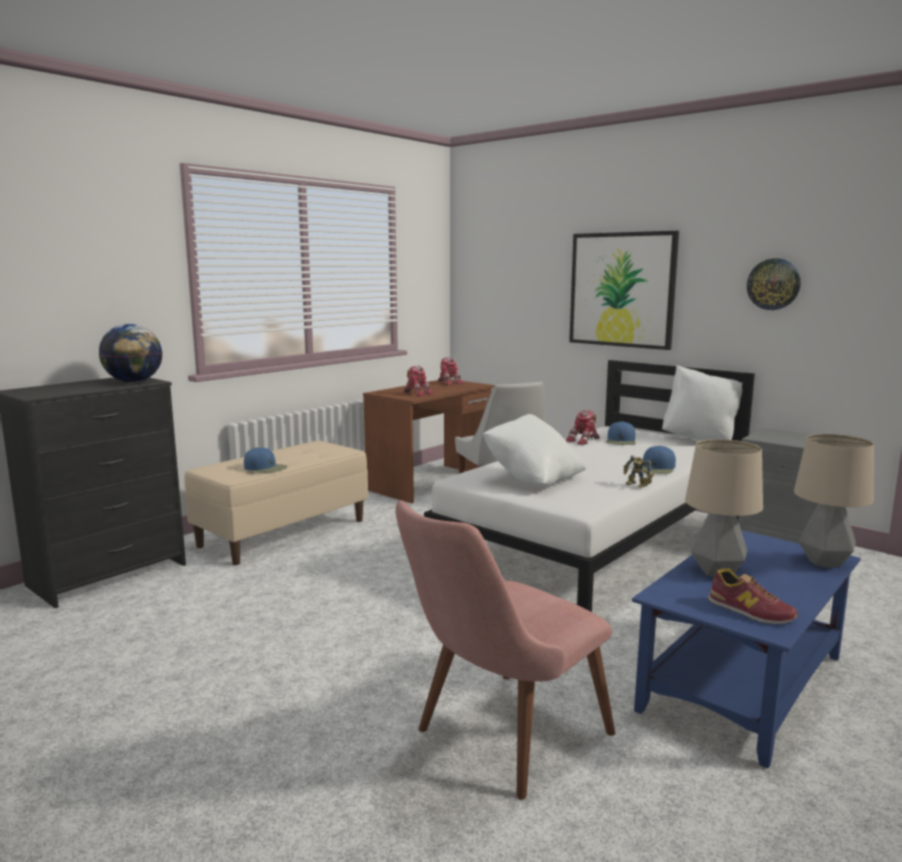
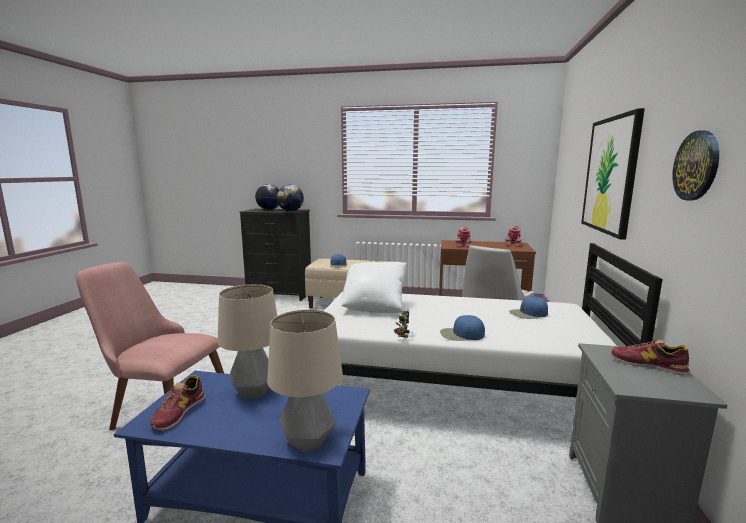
camera: 60 degrees right, 0 degrees up
toy robot [565,410,600,445] -> none
white pillow [662,365,742,440] -> none
none -> globe [255,184,279,210]
none -> shoe [611,339,691,376]

